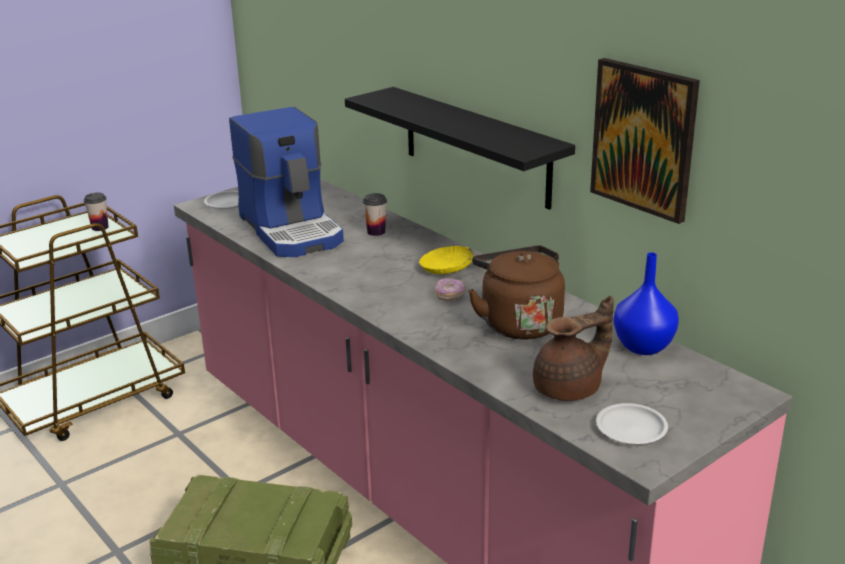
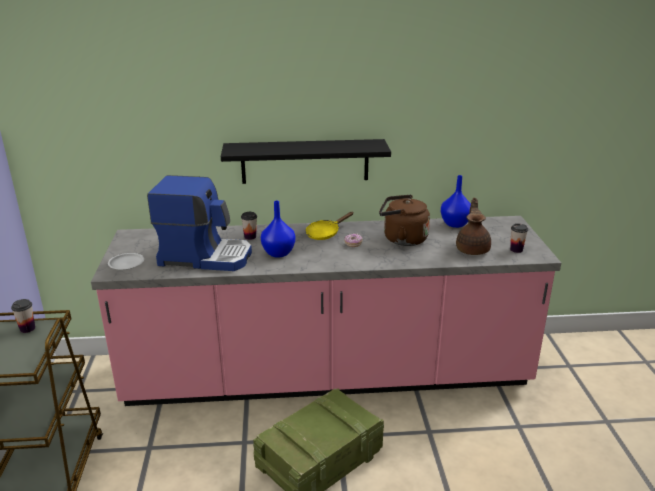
camera: 55 degrees left, 0 degrees up
picture [590,58,700,224] -> none
white plate [596,403,668,444] -> cup [510,223,528,253]
none -> blue vase [261,201,296,258]

